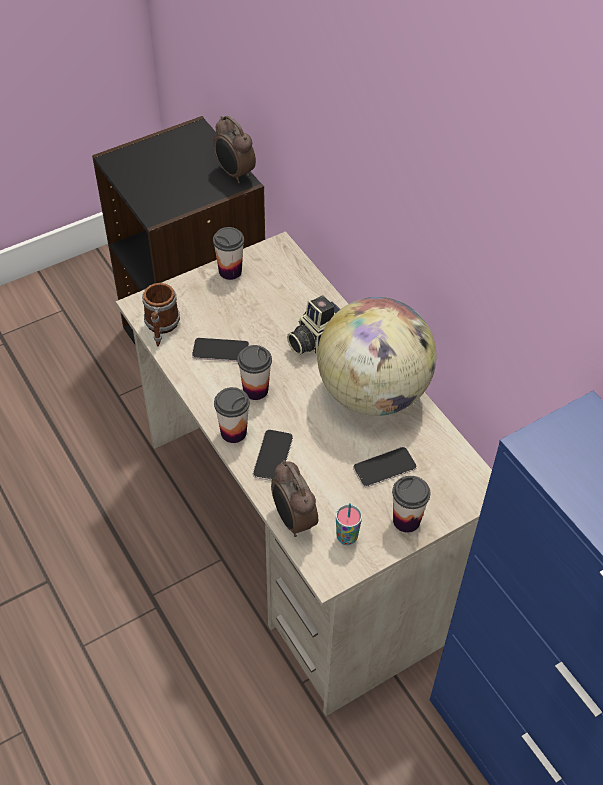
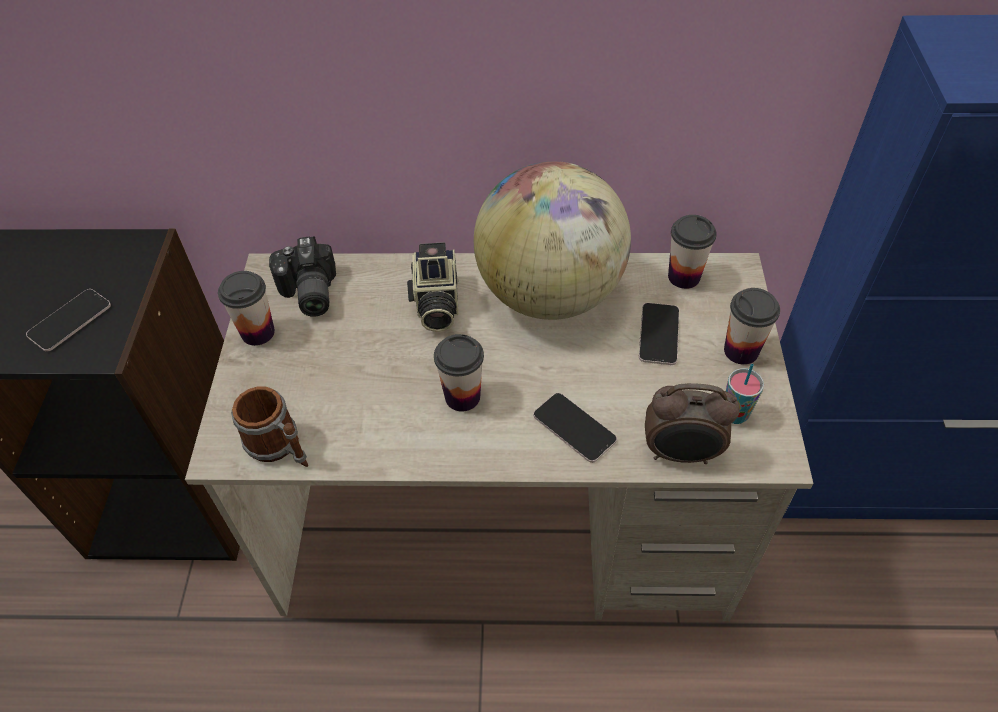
camera: 55 degrees left, 0 degrees up
phone [192,338,249,362] -> phone moved to [26,289,111,352]
alarm clock [213,115,256,183] -> none
cup [214,387,250,443] -> cup moved to [668,215,717,289]
none -> camera [269,236,336,317]

